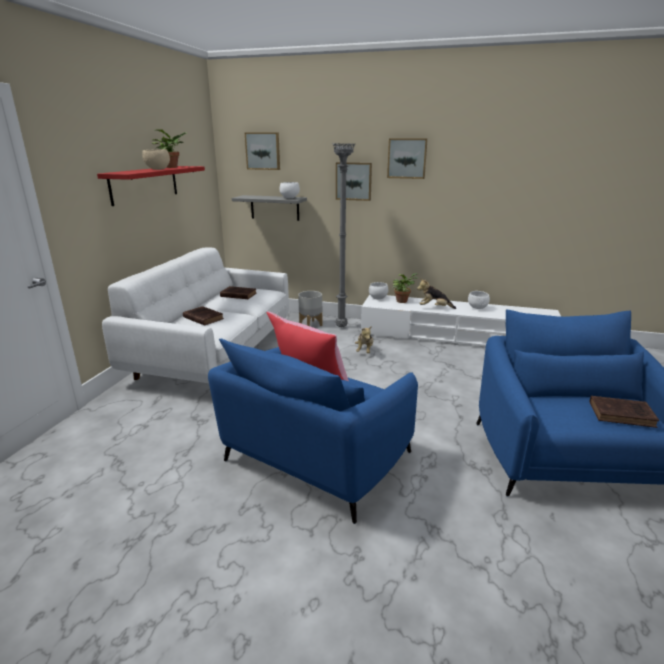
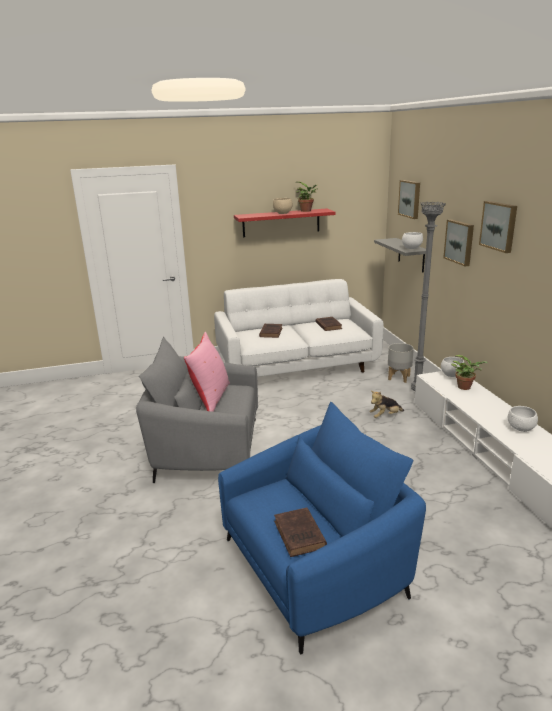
camera: 60 degrees right, 0 degrees up
blue armchair [208,338,418,524] -> grey armchair [136,337,258,483]
plush toy [417,278,456,309] -> none

